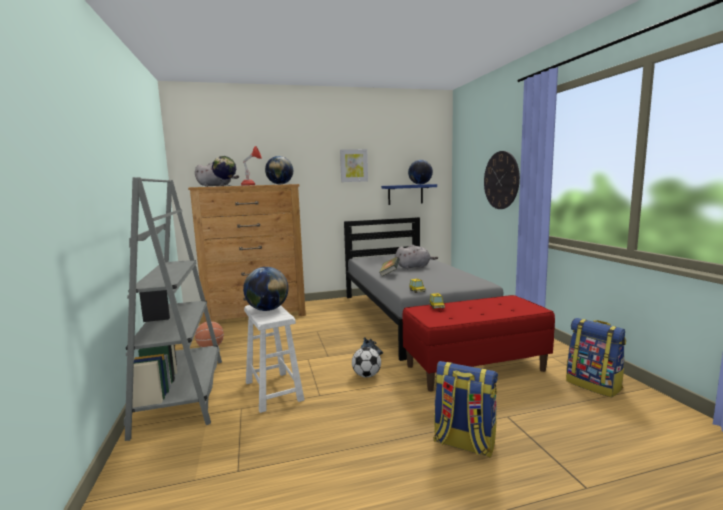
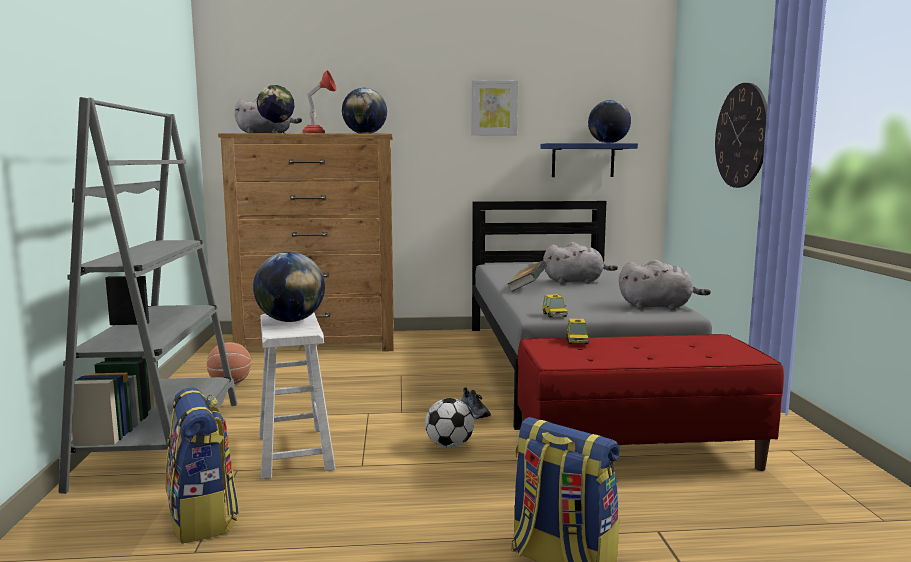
camera: 10 degrees right, 0 degrees up
backpack [566,318,626,398] -> backpack moved to [165,387,240,544]
none -> grey plush toy [619,259,711,310]

